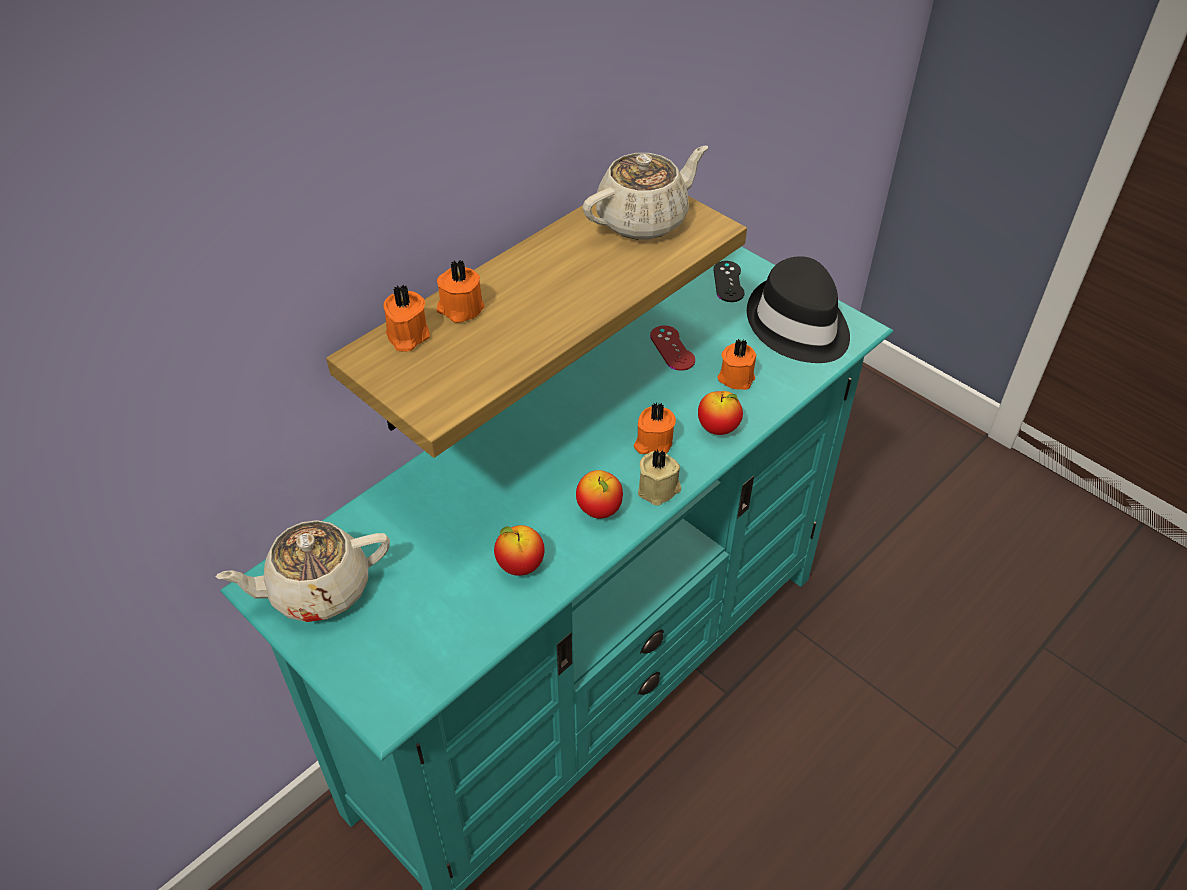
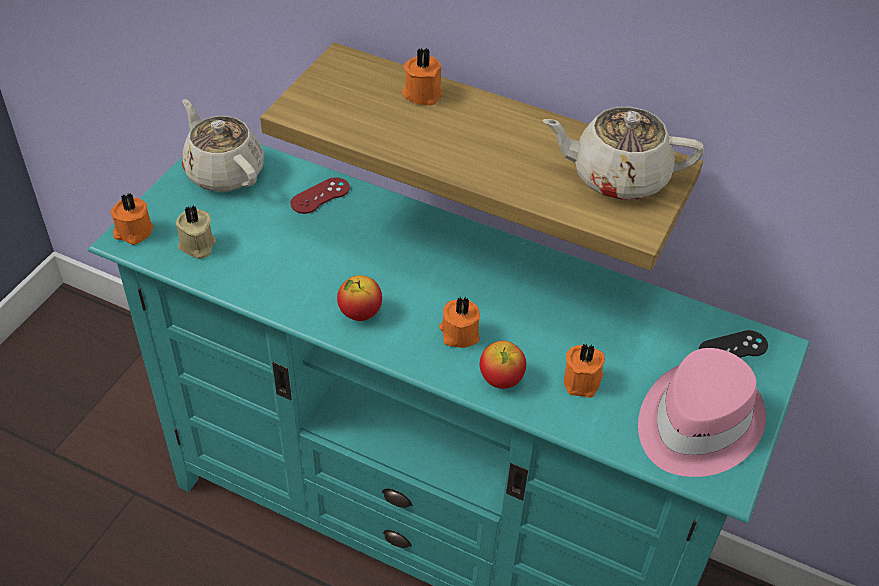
camera: 70 degrees right, 0 degrees up
orange candle [383,284,430,352] -> orange candle moved to [110,193,154,245]
apple [494,525,545,576] -> none
beige teapot [583,146,708,240] -> beige teapot turned 150 degrees clockwise [542,107,704,200]
beige candle [638,450,681,506] -> beige candle moved to [176,205,216,259]
red game controller [650,326,695,371] -> red game controller moved to [291,177,350,214]
black hat [747,256,850,363] -> pink hat [638,348,766,477]

